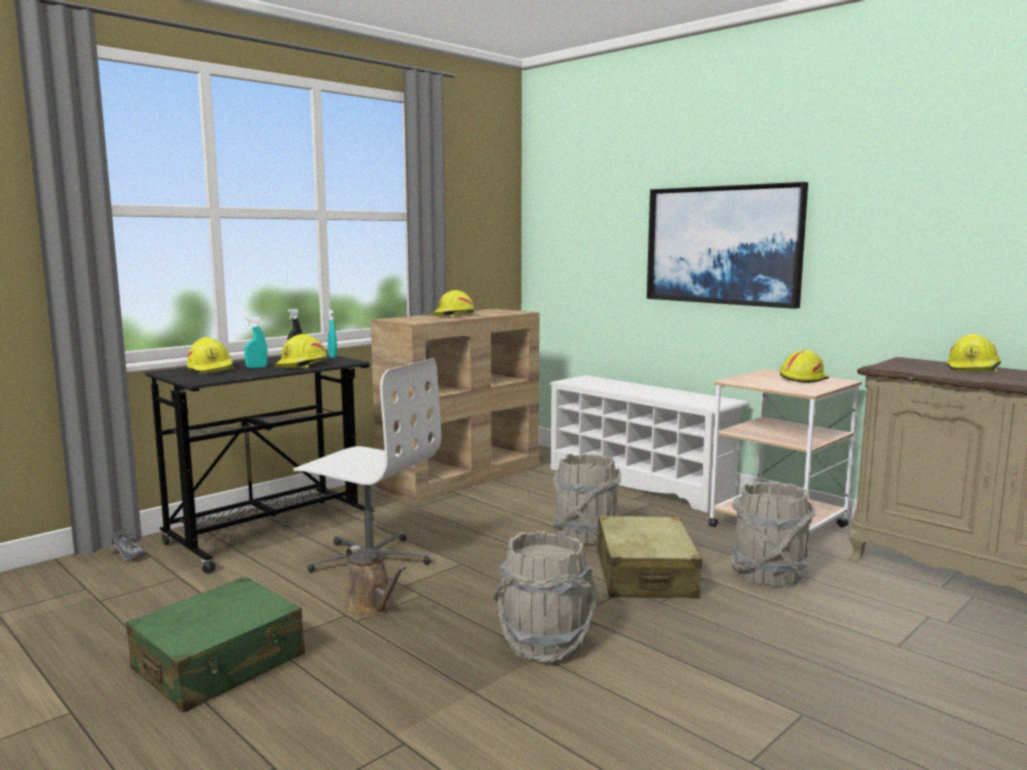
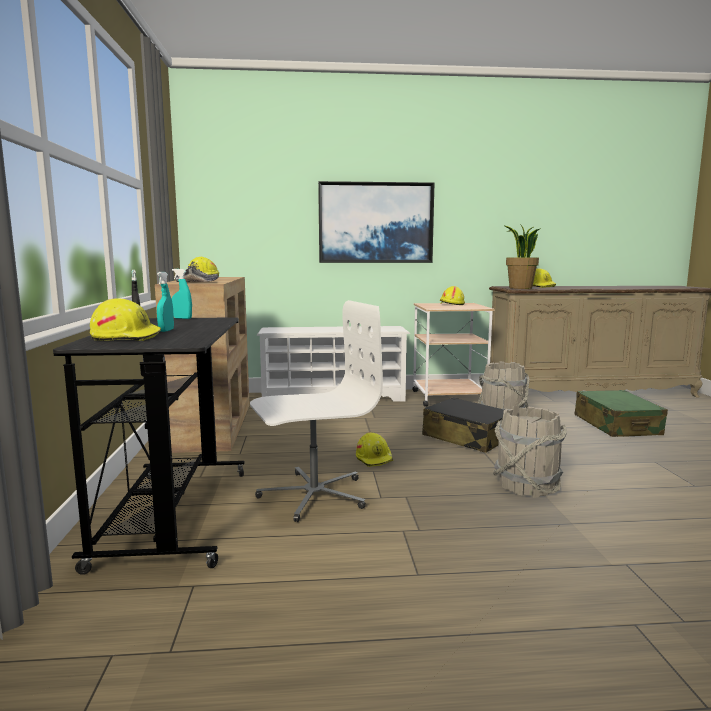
camera: 50 degrees left, 0 degrees up
shoe [109,528,145,560] -> shoe moved to [176,261,219,282]
green suitcase [126,576,305,713] -> green suitcase moved to [574,390,668,437]
yellow hard hat [275,334,327,368] -> yellow hard hat moved to [356,432,394,467]
brown watering can [343,545,406,617] -> none
grey bucket [552,454,621,545] -> none
beige suitcase [597,516,702,599] -> black suitcase [422,397,504,453]
none -> potted plant [505,224,540,289]

